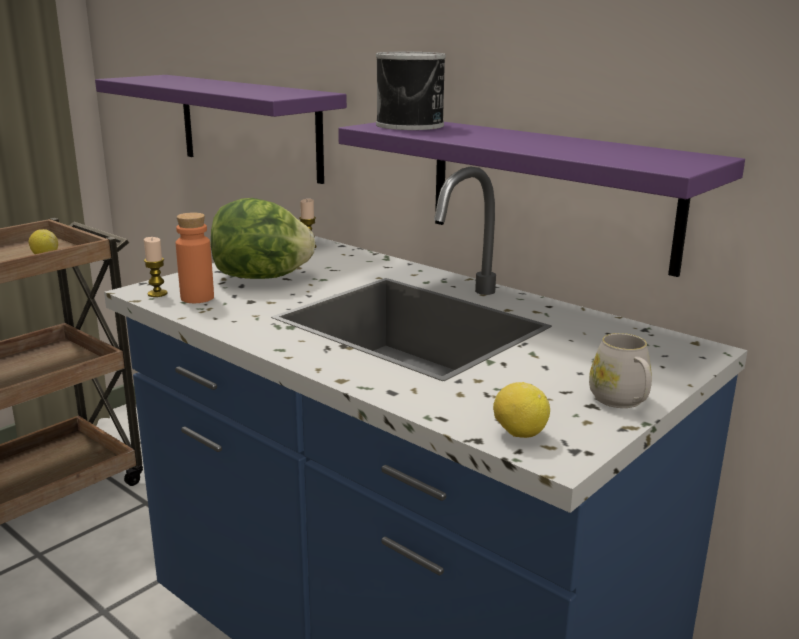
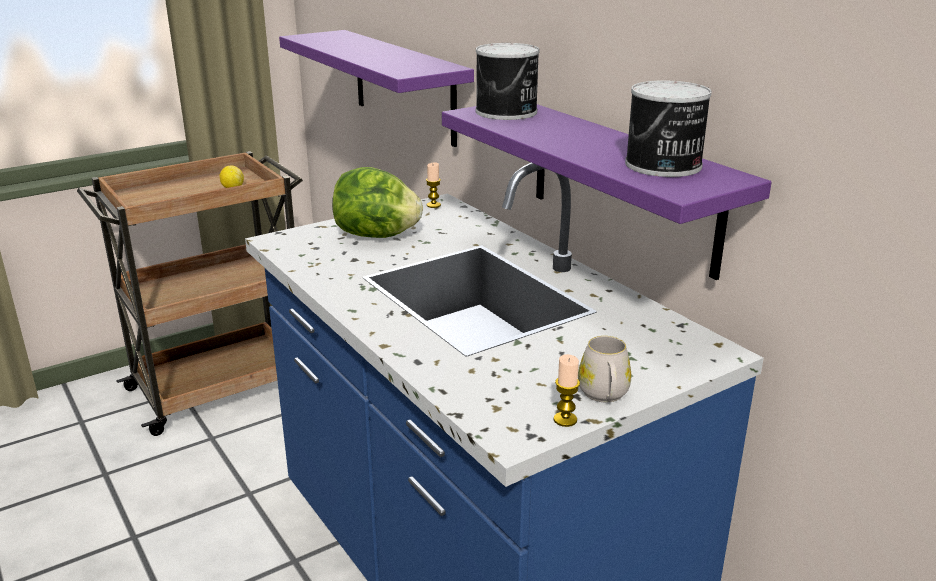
camera: 15 degrees right, 5 degrees up
candle [144,237,167,297] -> candle moved to [554,354,580,427]
orange bottle [176,213,214,303] -> none
lemon [493,382,550,438] -> none
none -> can [625,81,712,177]

